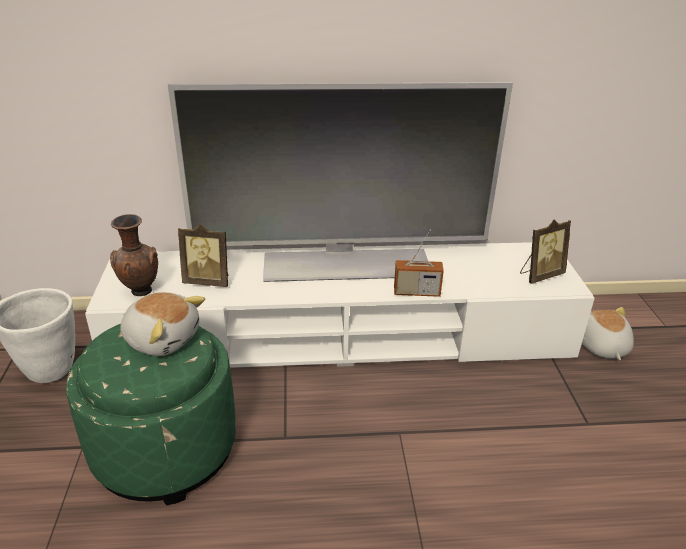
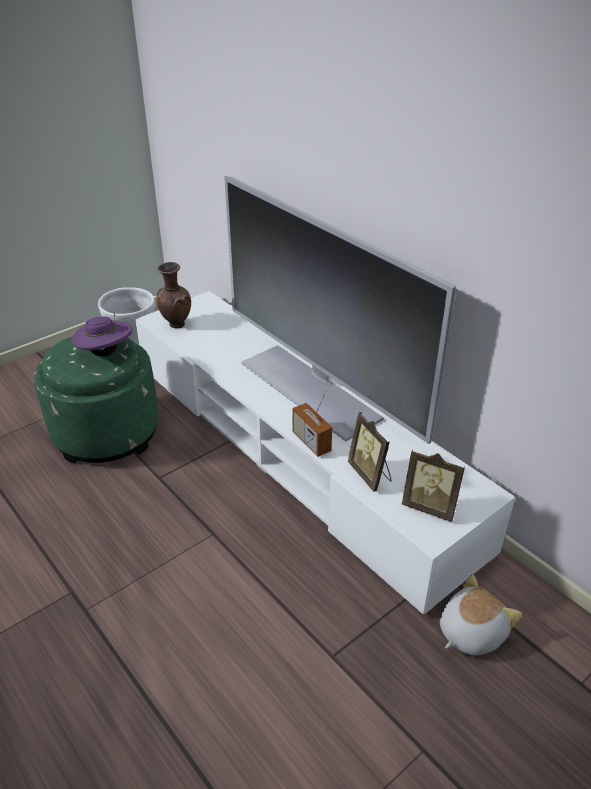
camera: 55 degrees right, 5 degrees up
plush toy [120,292,205,356] -> purple hat [72,313,132,357]
picture frame [178,224,228,287] -> picture frame moved to [348,412,392,492]

